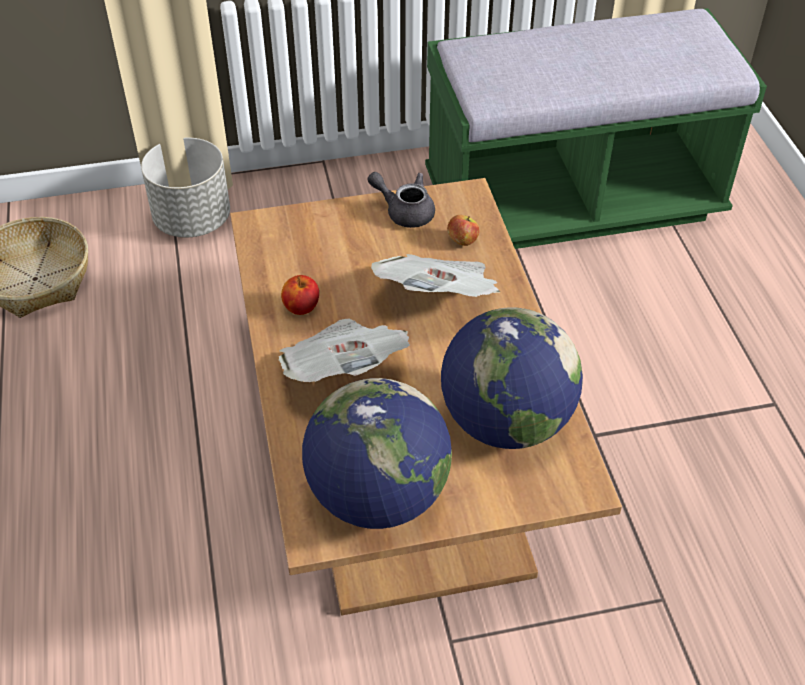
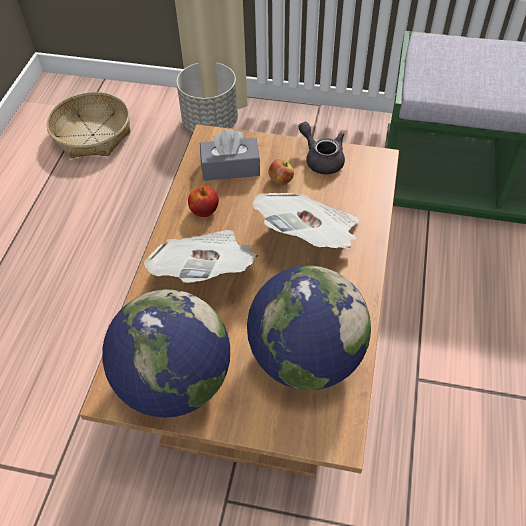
camera: 25 degrees right, 5 degrees up
apple [447,215,479,246] -> apple moved to [268,159,294,185]
none -> grey tissue box [200,129,260,181]

